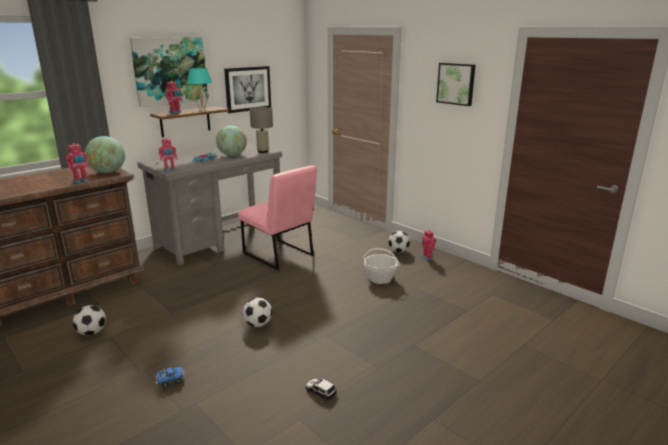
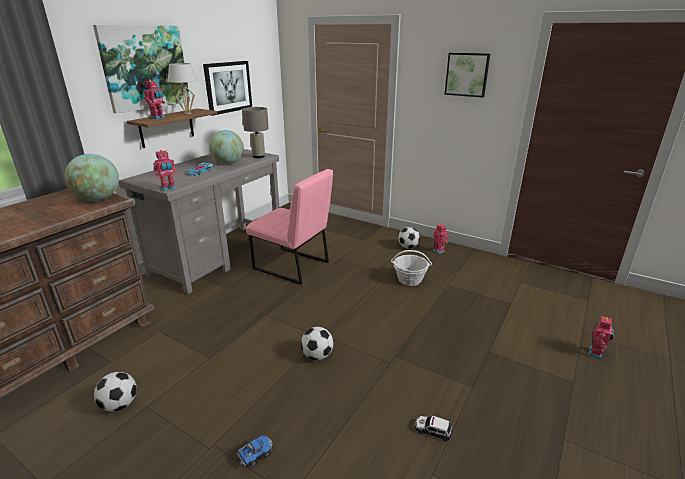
camera: 15 degrees left, 5 degrees up
toy robot [66,143,90,183] -> toy robot moved to [588,316,614,359]
turquoise table lamp [187,68,212,111] -> white table lamp [168,63,198,114]

